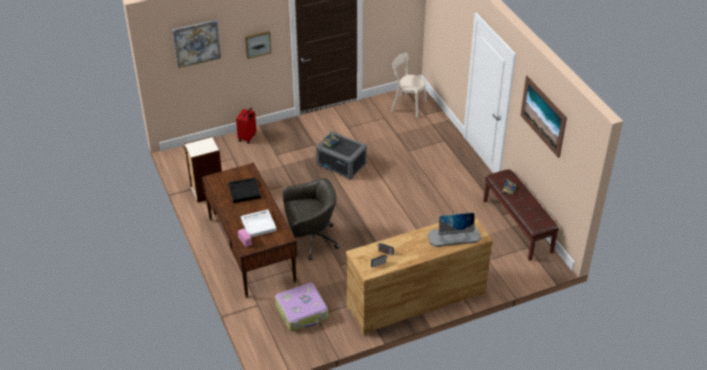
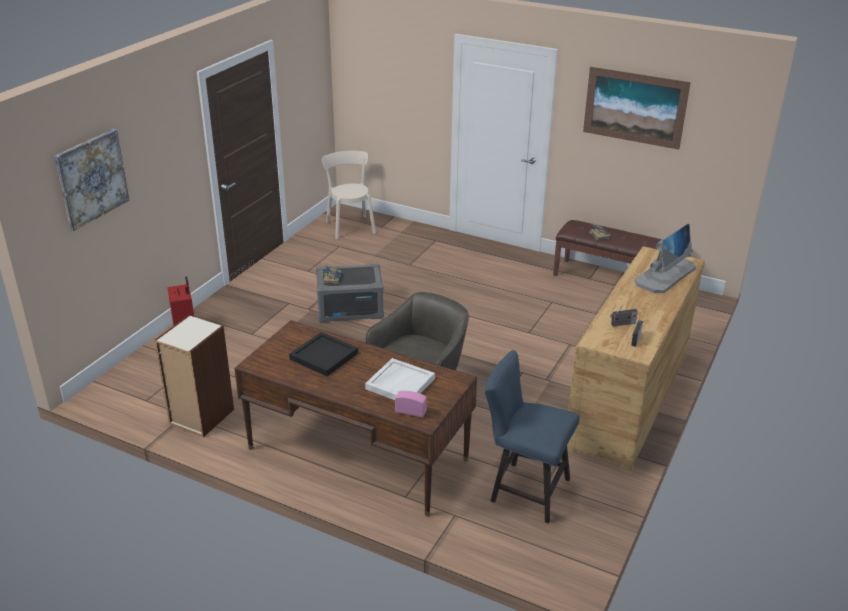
camera: 40 degrees left, 10 degrees down
picture [245,31,271,59] -> none
suitcase [275,283,328,331] -> blue chair [484,350,579,523]
beige chair [391,53,427,118] -> beige chair turned 90 degrees clockwise [322,151,376,239]

